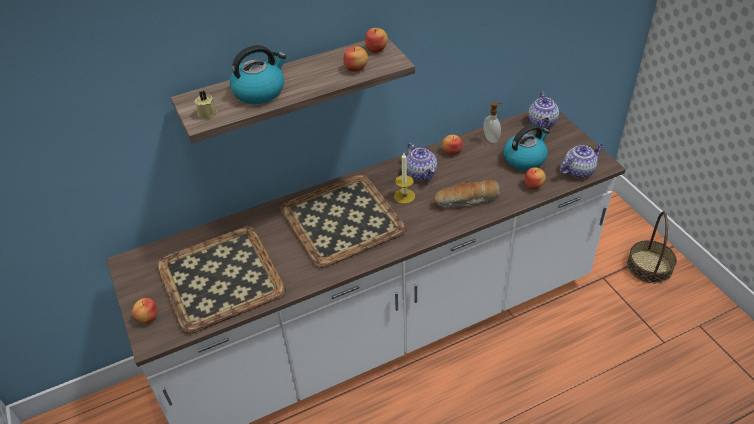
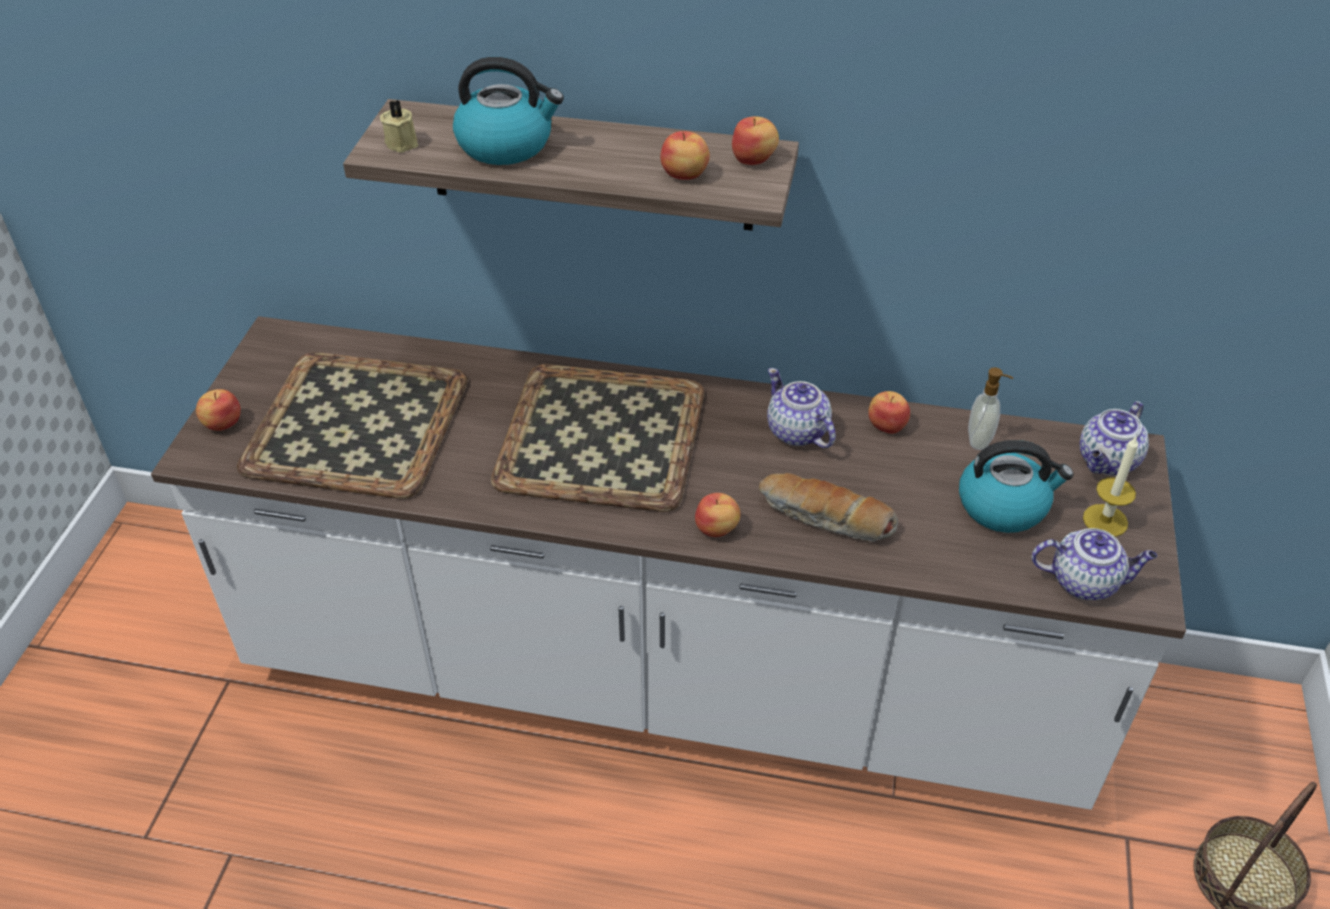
camera: 35 degrees right, 0 degrees up
candle [394,153,415,204] -> candle moved to [1083,435,1138,537]
teapot [406,143,437,181] -> teapot turned 135 degrees clockwise [767,368,836,448]
apple [525,167,546,189] -> apple moved to [695,493,741,537]

